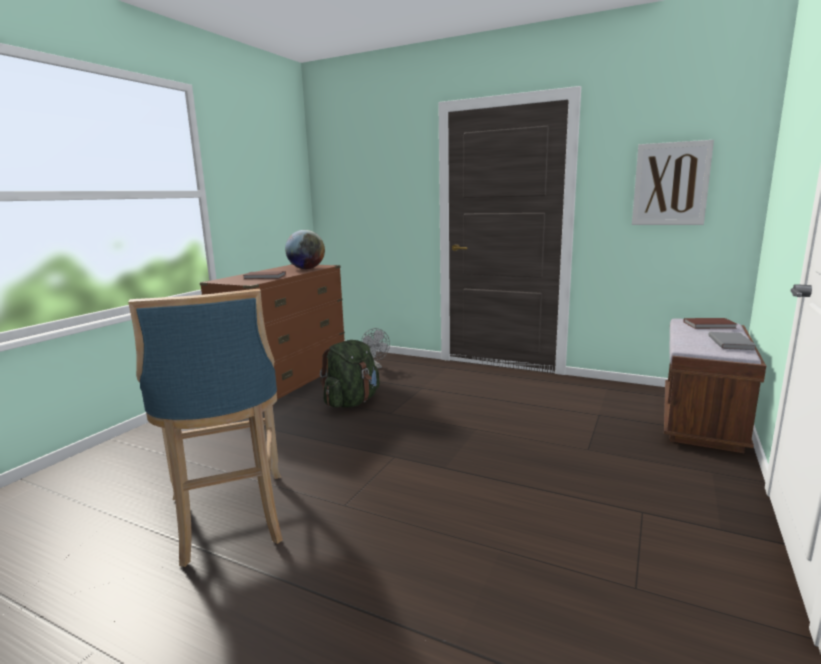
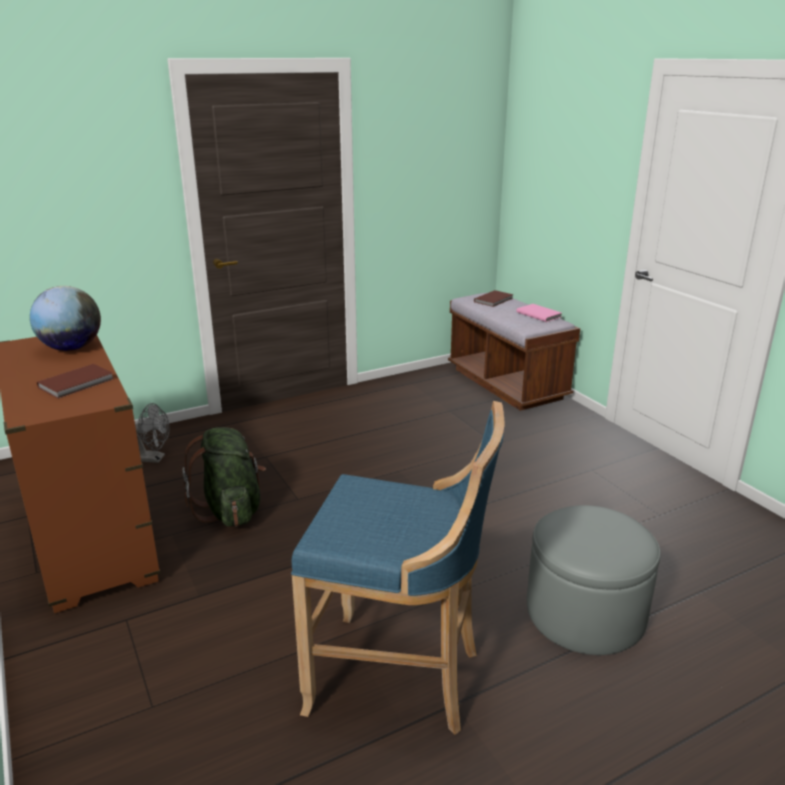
camera: 55 degrees left, 10 degrees up
picture [632,140,714,225] -> none
grey book [708,332,756,350] -> pink book [517,304,561,322]
none -> grey ottoman [527,505,660,655]

